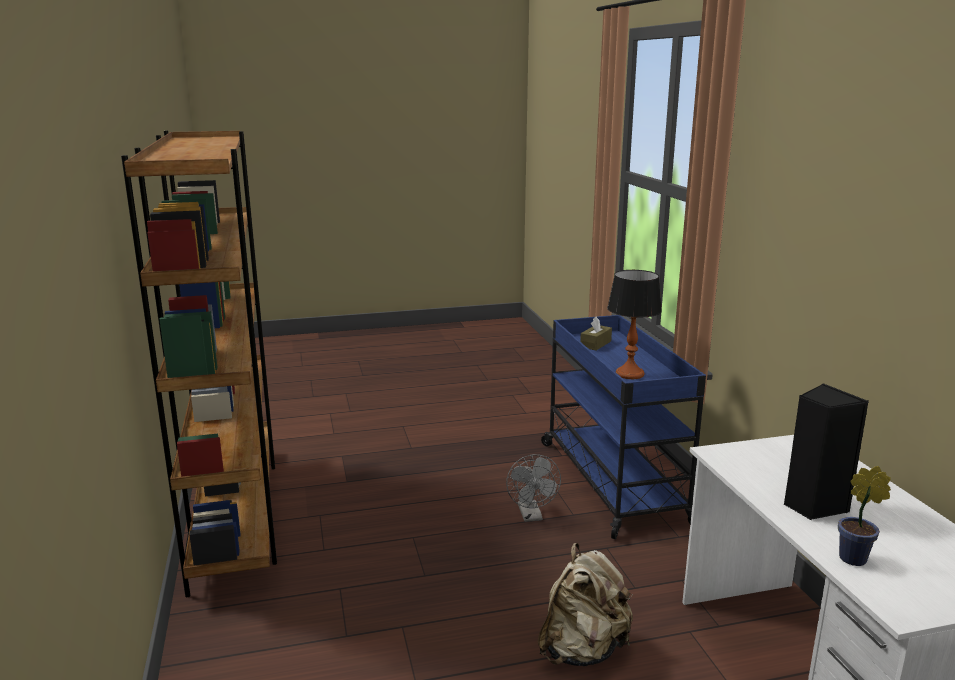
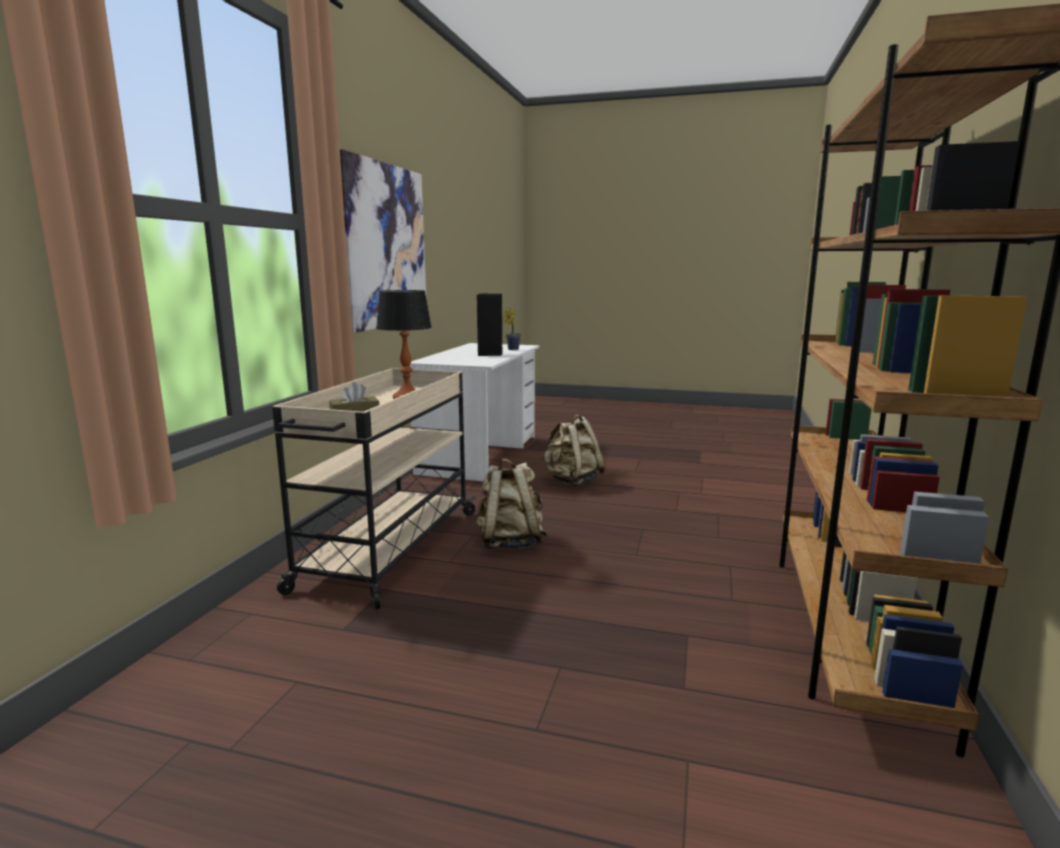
camera: 150 degrees left, 5 degrees down
grey fan [506,454,561,522] -> beige backpack [476,458,547,549]
blue cart [541,315,706,539] -> beige cart [272,368,477,609]
none -> picture [340,149,426,333]

